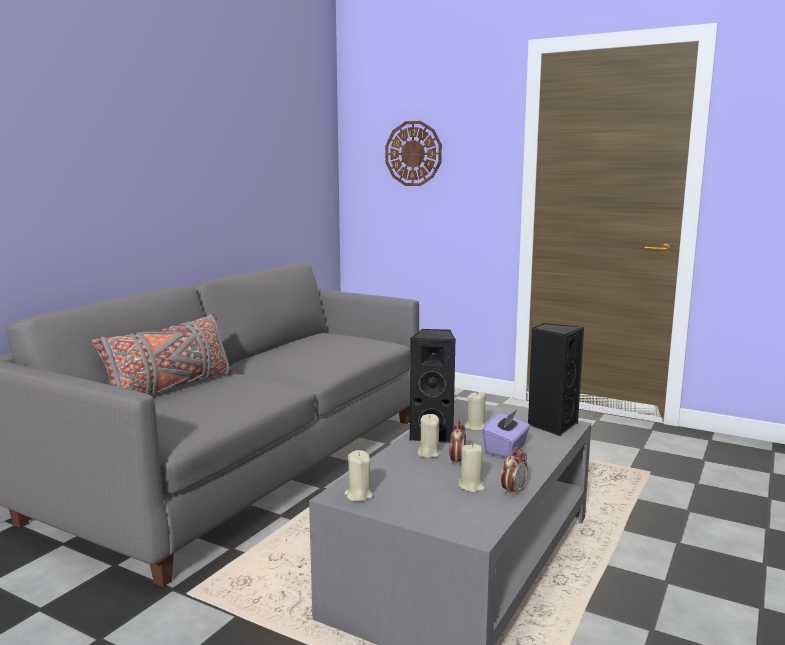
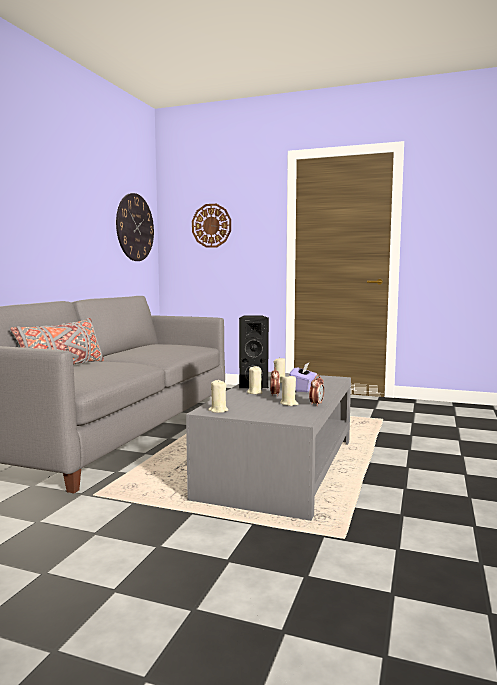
camera: 10 degrees left, 5 degrees down
black speaker [528,323,584,436] -> none
none -> wall clock [116,193,154,261]

